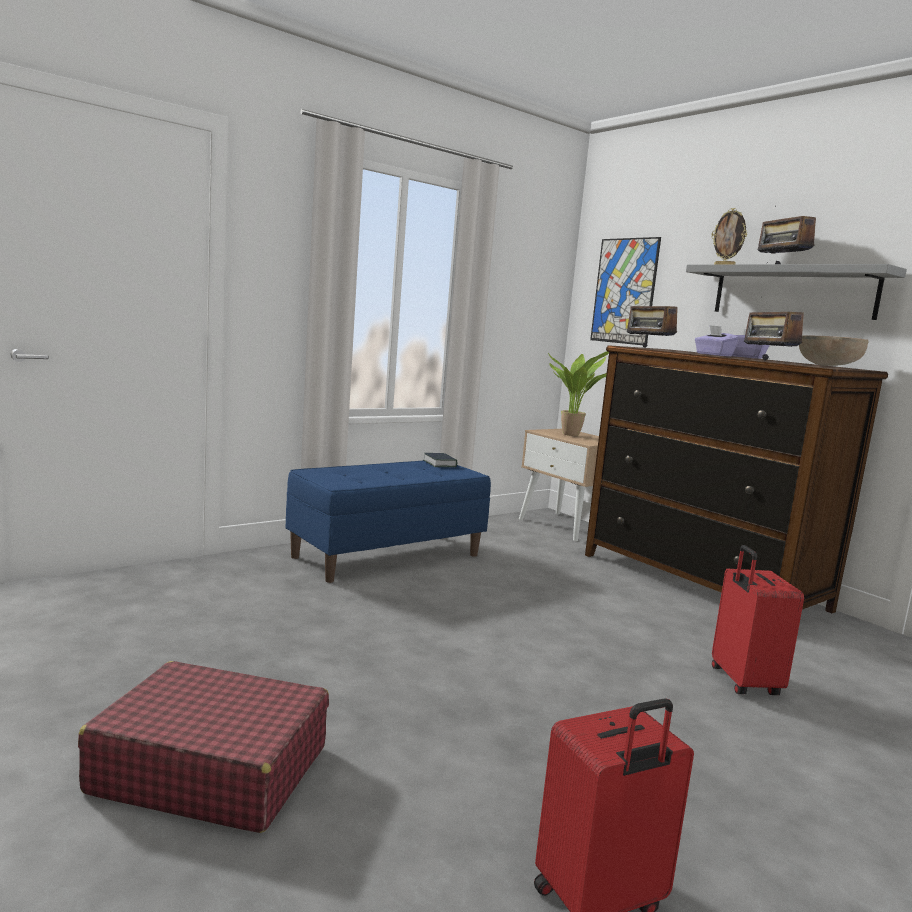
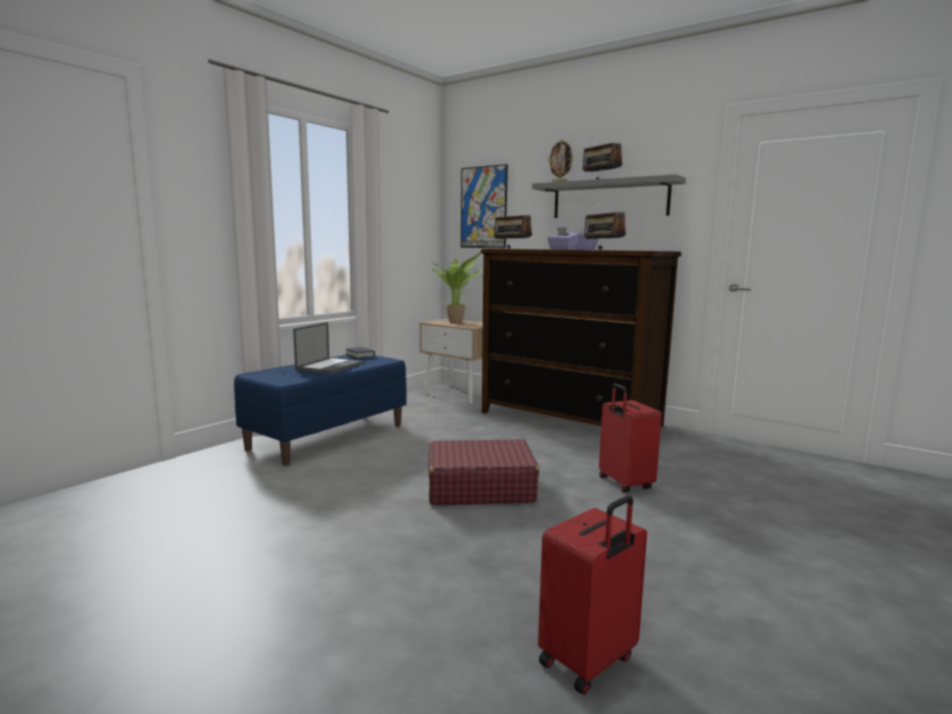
camera: 15 degrees left, 0 degrees up
red suitcase [78,661,329,833] -> red suitcase moved to [428,439,539,505]
brown bowl [799,335,869,366] -> none
none -> laptop [293,322,363,374]

